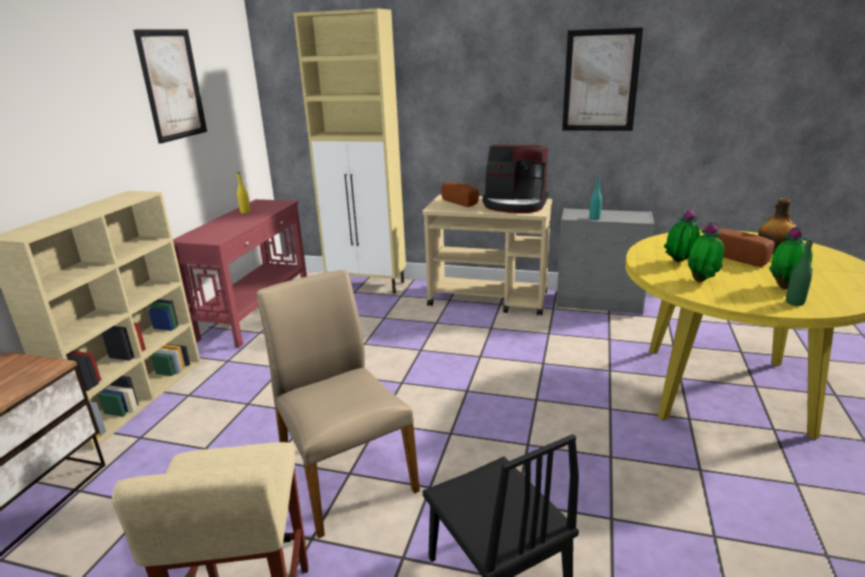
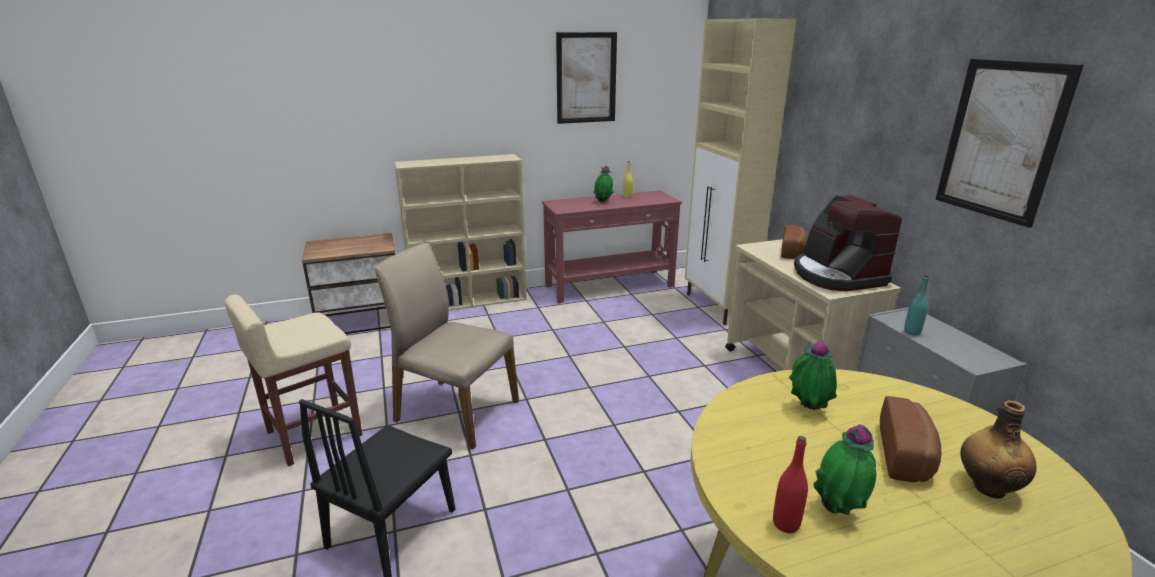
camera: 55 degrees right, 0 degrees up
beige chair [257,270,420,538] -> beige chair turned 90 degrees counterclockwise [375,243,519,449]
potted plant [688,222,724,282] -> potted plant moved to [593,165,614,202]
green bottle [786,239,813,306] -> red bottle [773,436,808,533]

